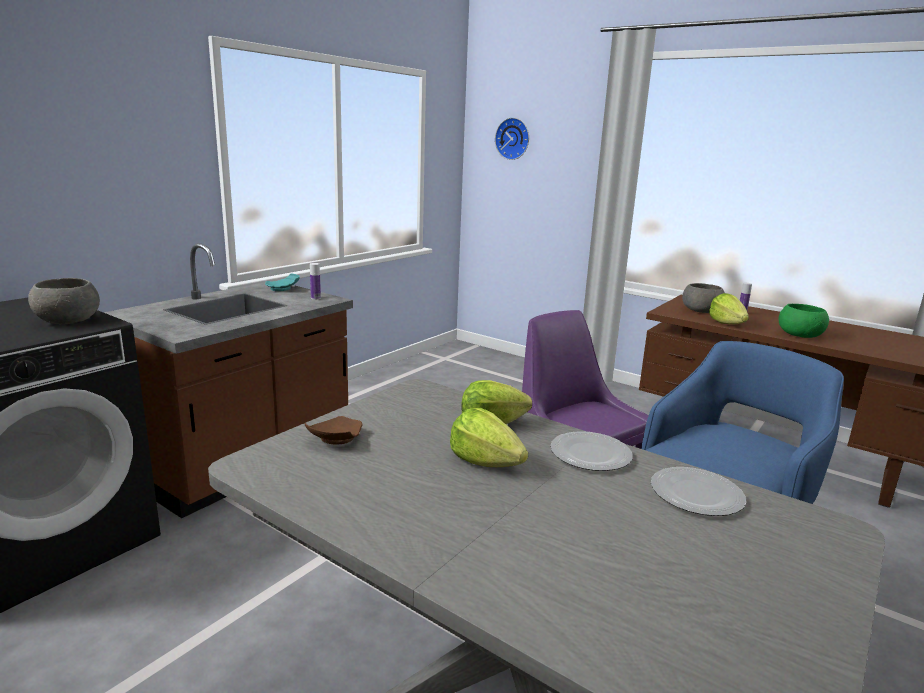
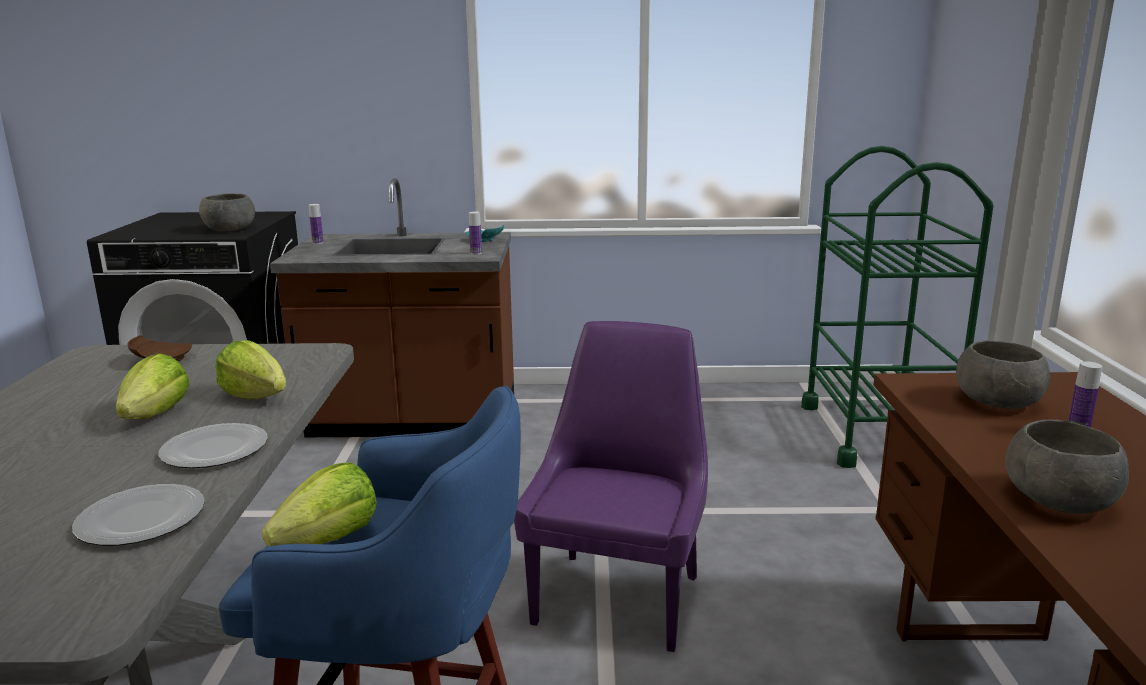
camera: 55 degrees right, 0 degrees up
wall clock [495,117,529,160] -> none
lettuce [709,293,749,324] -> lettuce moved to [262,462,377,546]
green bowl [779,304,829,338] -> grey bowl [1005,420,1129,514]
none -> bottle [309,204,324,244]
none -> green cart [801,146,993,468]

